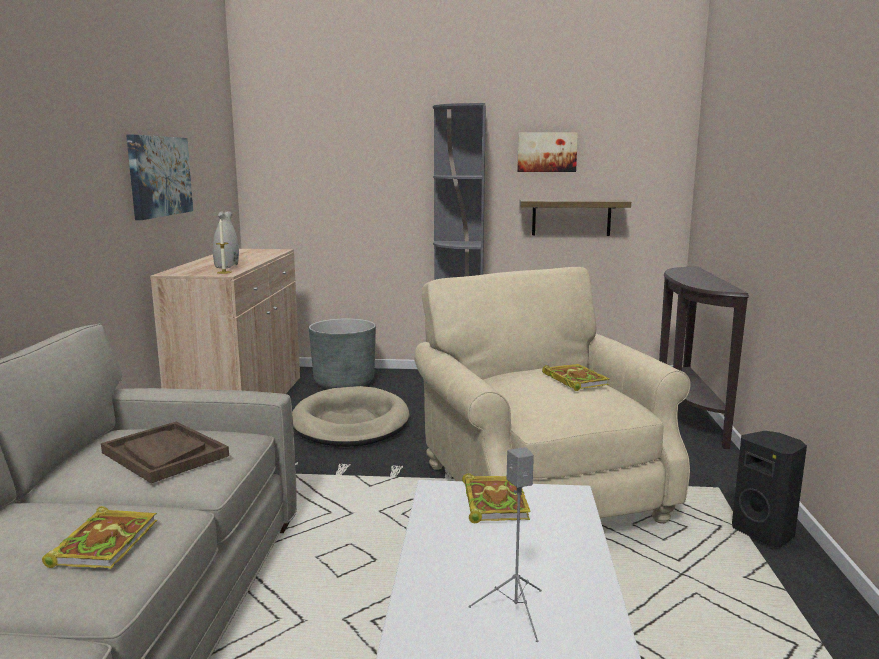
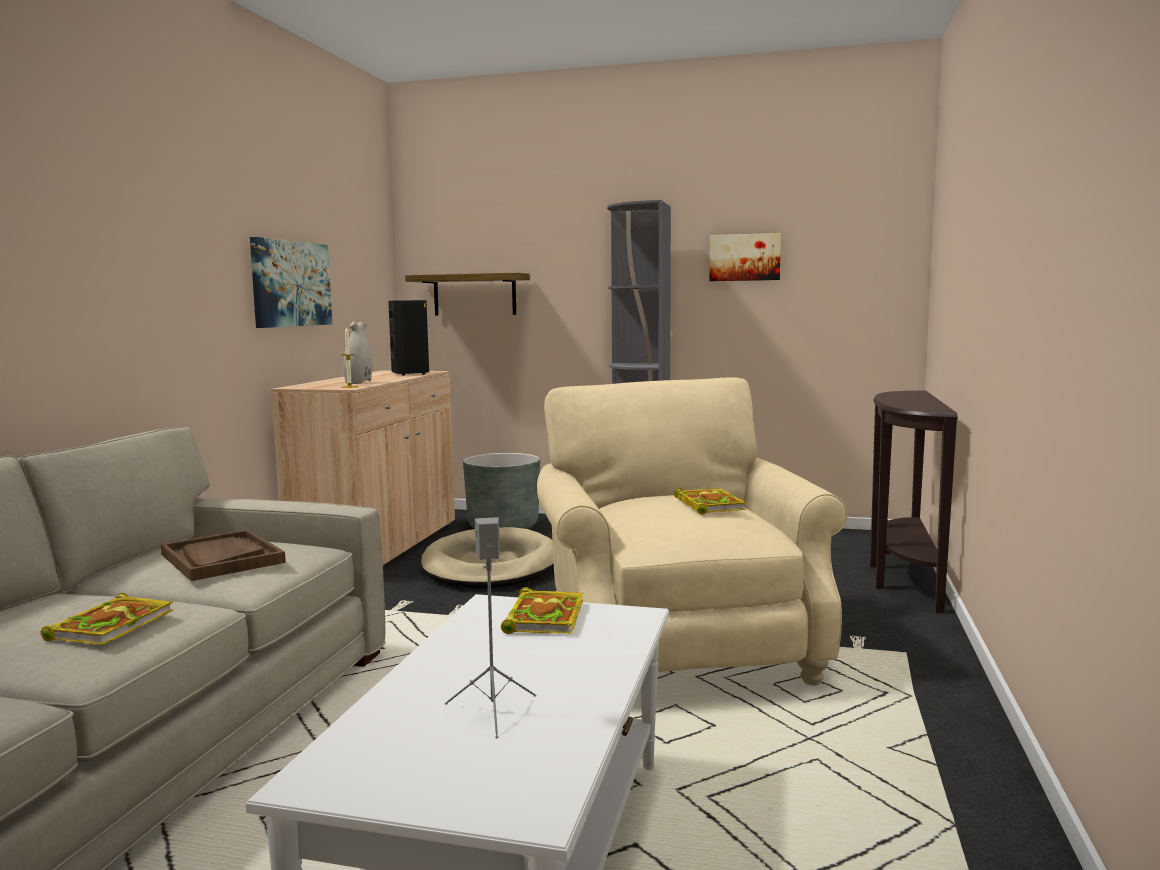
camera: 10 degrees right, 5 degrees down
shelf [519,199,631,236] -> shelf moved to [405,273,530,316]
black speaker [732,431,807,547] -> black speaker moved to [388,300,429,376]

